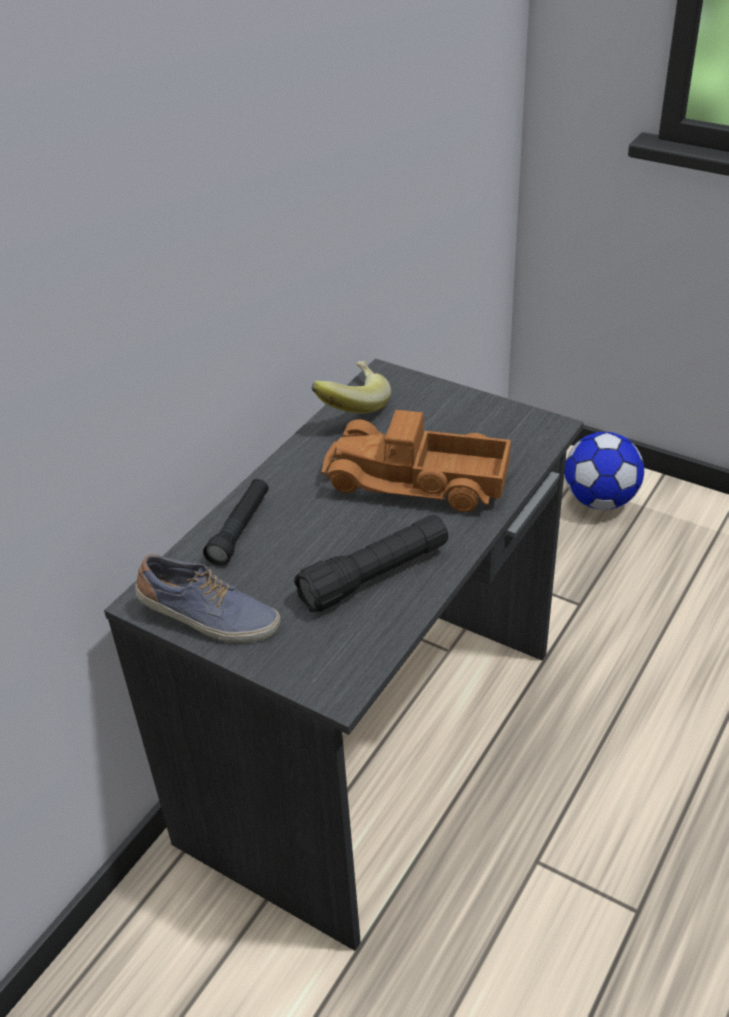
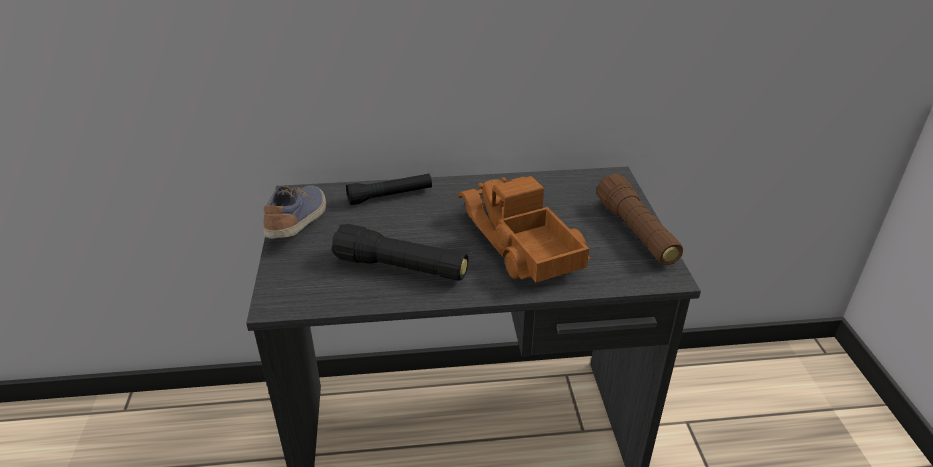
camera: 50 degrees right, 5 degrees down
shoe [135,554,281,643] -> shoe turned 150 degrees counterclockwise [264,185,326,239]
banana [311,361,391,414] -> none
football [564,432,644,510] -> none
none -> brown flashlight [597,174,683,265]

